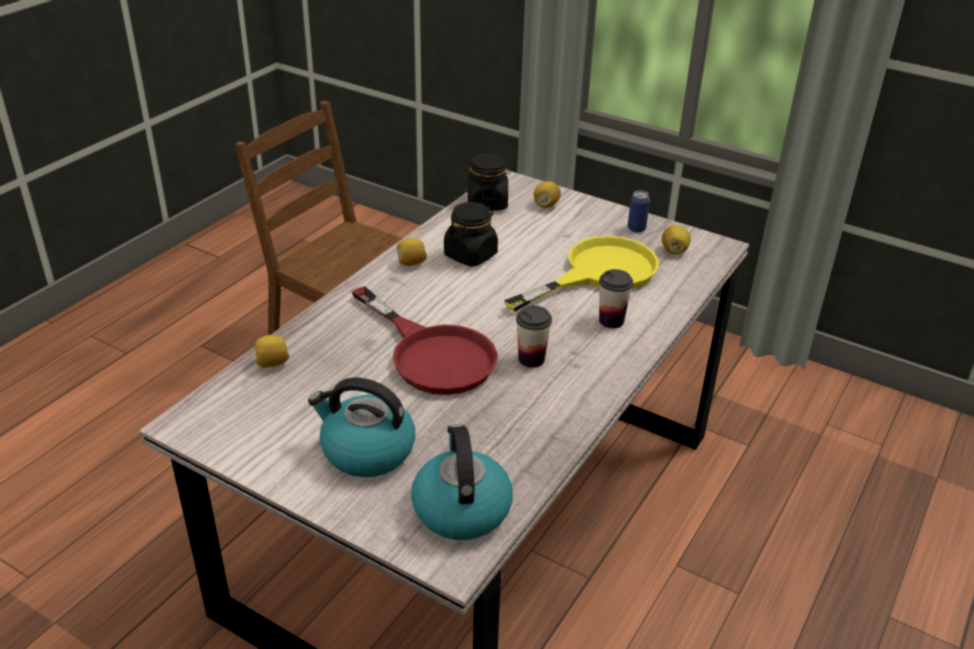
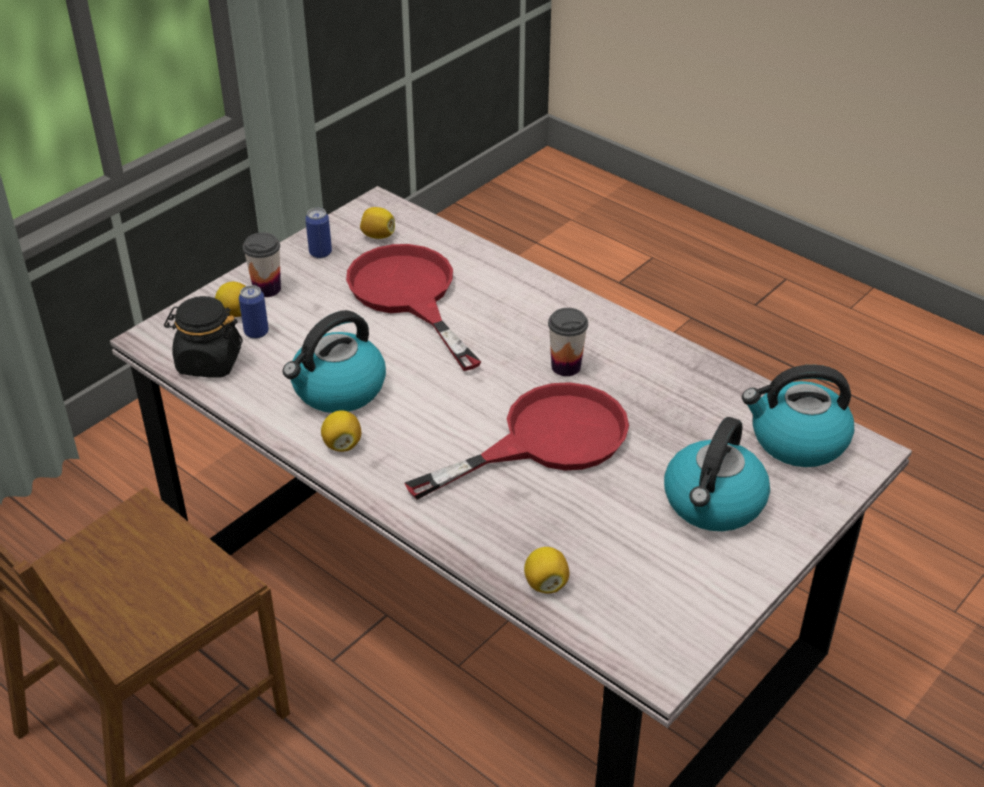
camera: 80 degrees left, 5 degrees up
black jar [444,202,498,266] -> kettle [283,310,386,413]
yellow frying pan [504,236,659,312] -> red frying pan [346,244,481,371]
cup [599,269,633,328] -> cup moved to [243,232,281,297]
none -> can [239,285,269,339]

